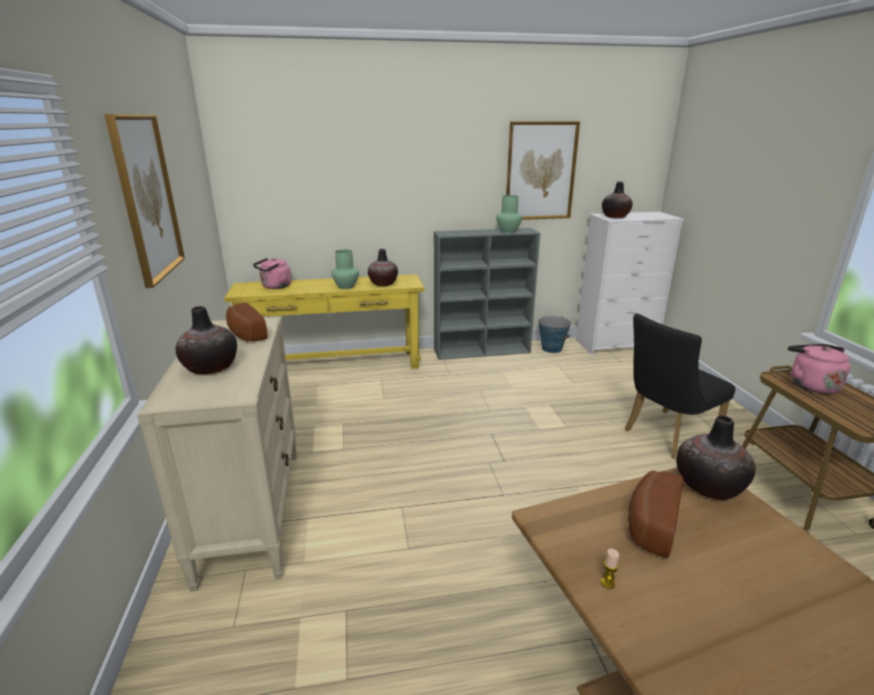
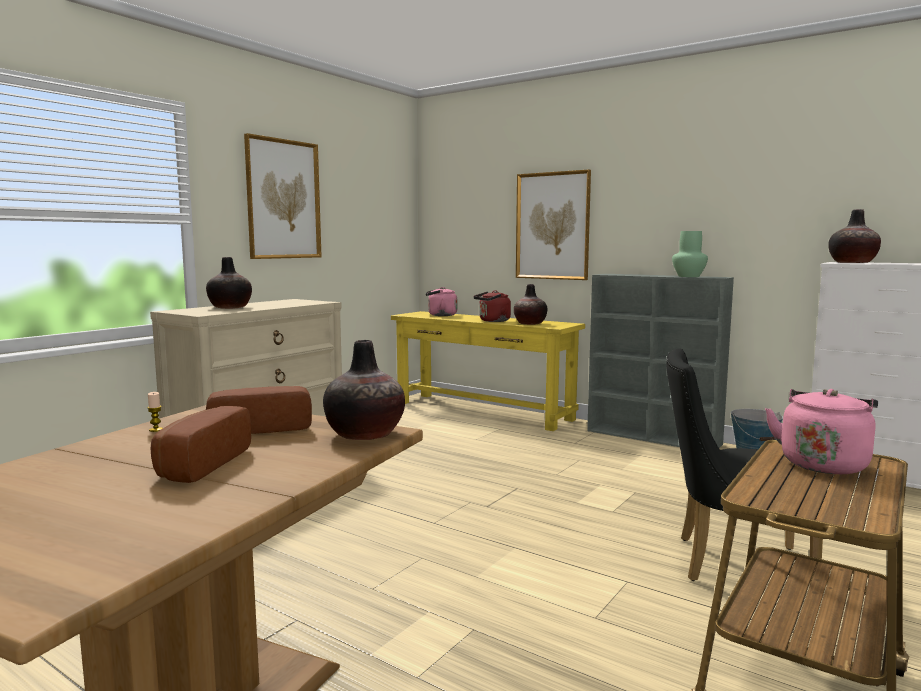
camera: 45 degrees right, 15 degrees down
bread [226,303,268,342] -> bread moved to [151,406,251,483]
green vase [331,250,359,289] -> red kettle [473,290,511,322]
picture [506,121,580,220] -> picture moved to [516,169,591,280]

